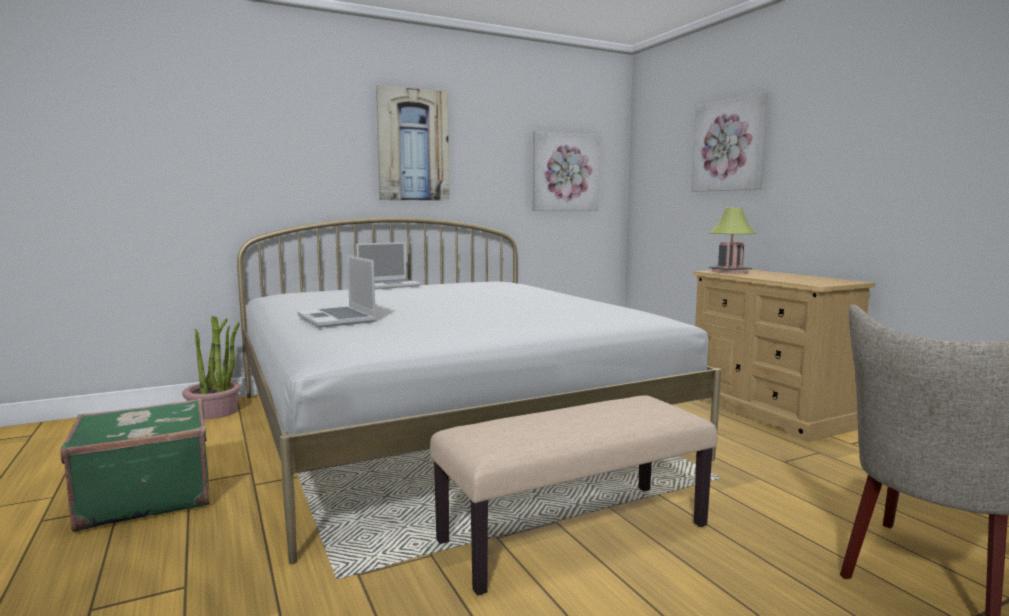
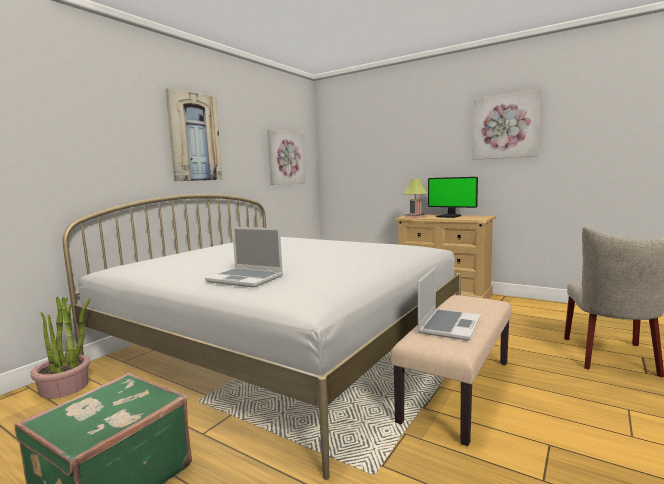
camera: 30 degrees left, 0 degrees up
laptop [356,242,421,289] -> laptop moved to [417,267,481,341]
picture [691,92,768,192] -> picture moved to [472,89,541,160]
none -> monitor [428,177,478,218]

